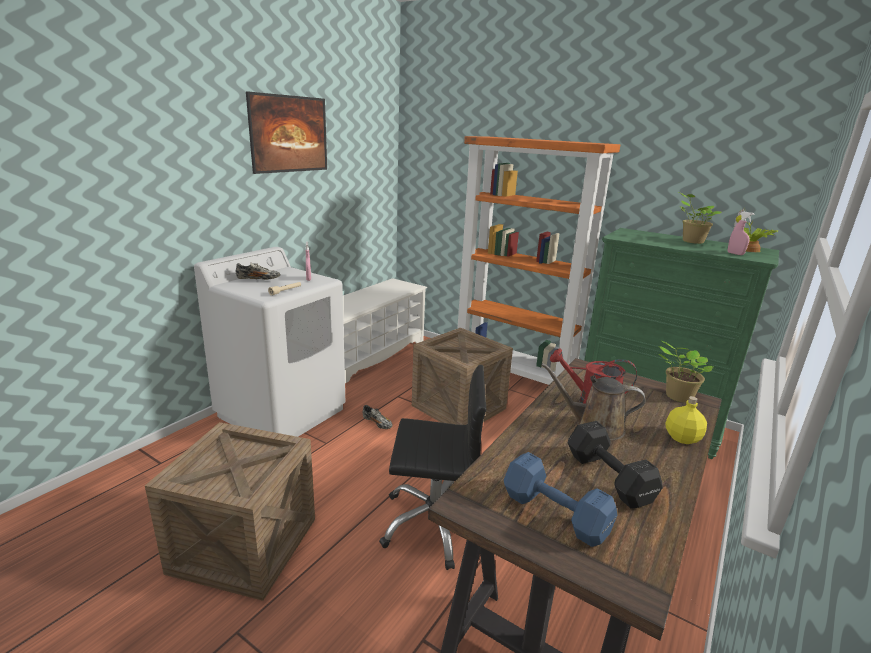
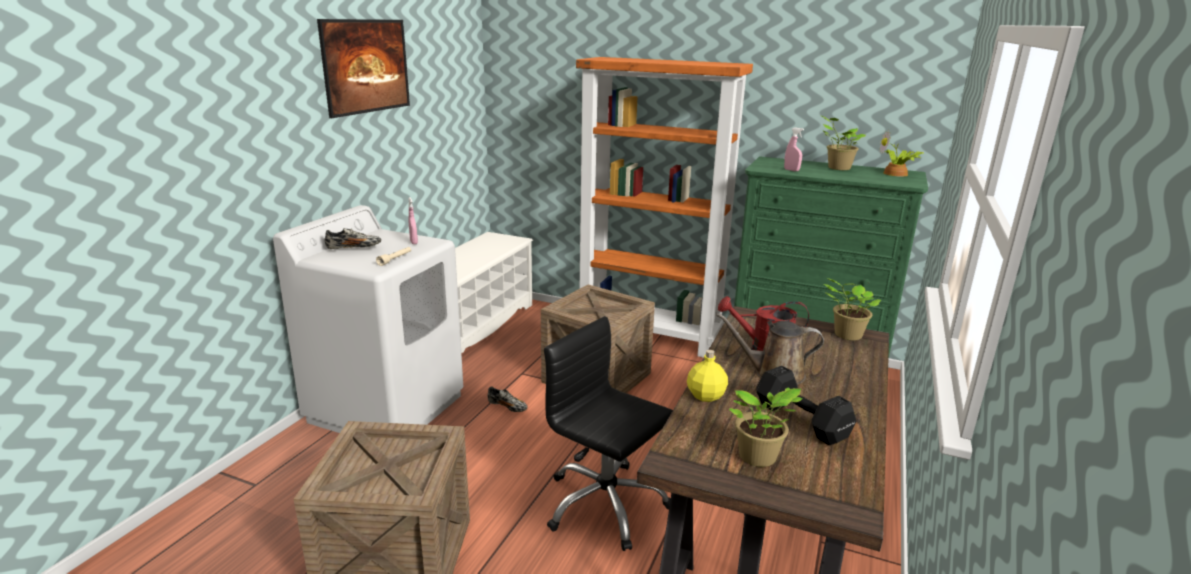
camera: 10 degrees left, 0 degrees up
black office chair [379,365,486,570] -> black office chair turned 135 degrees counterclockwise [544,316,673,551]
blue dumbbell [504,452,617,547] -> potted plant [729,387,803,467]
yellow bottle [666,396,707,444] -> yellow bottle moved to [687,350,728,402]
pink spray bottle [727,212,754,255] -> pink spray bottle moved to [784,127,804,171]

